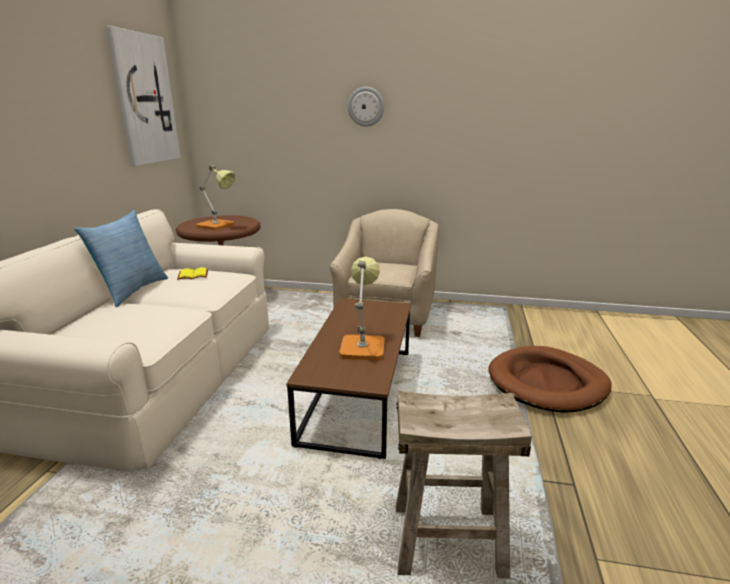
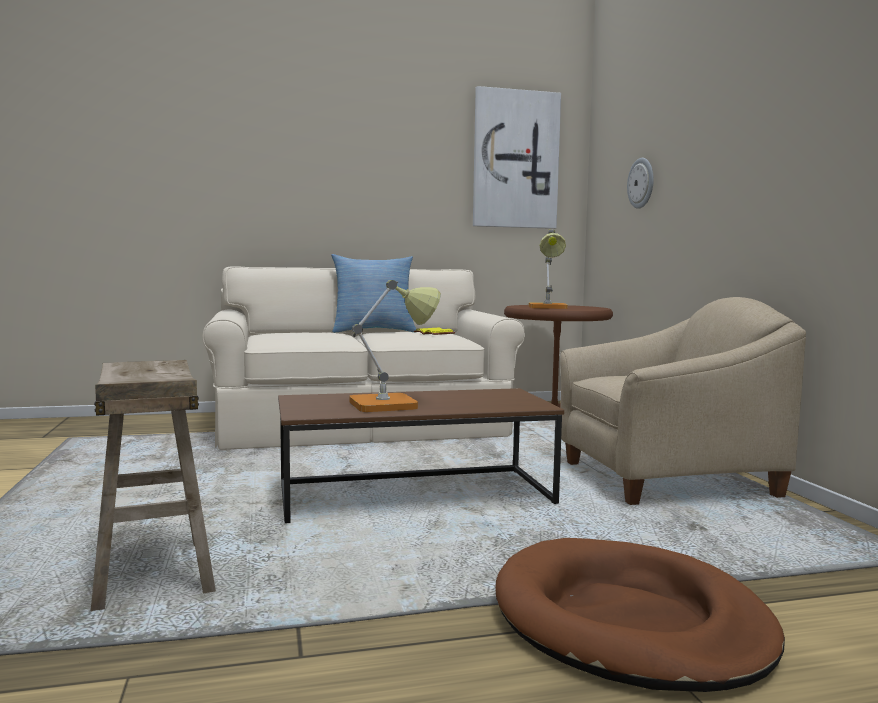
camera: 65 degrees right, 15 degrees down
wall clock [348,87,384,127] -> wall clock moved to [627,158,654,209]

